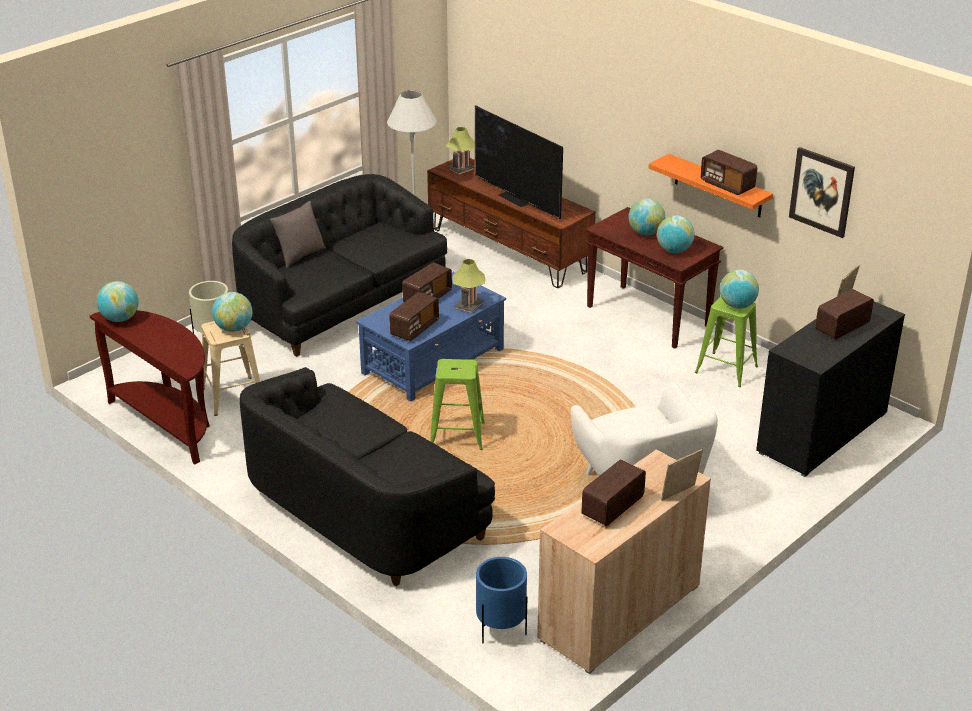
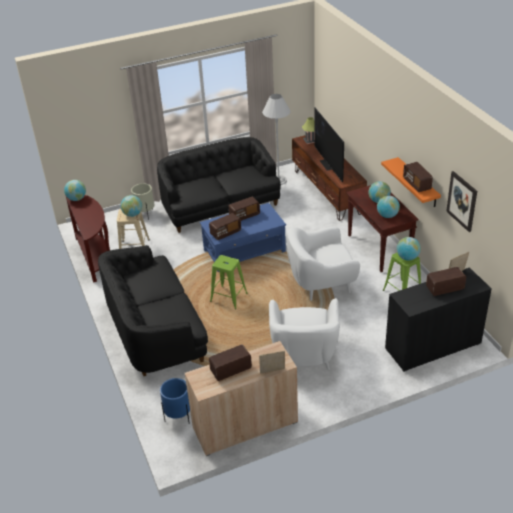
camera: 25 degrees right, 5 degrees up
grey pillow [270,201,326,268] -> none
table lamp [453,259,485,313] -> none
none -> white armchair [286,227,360,301]

